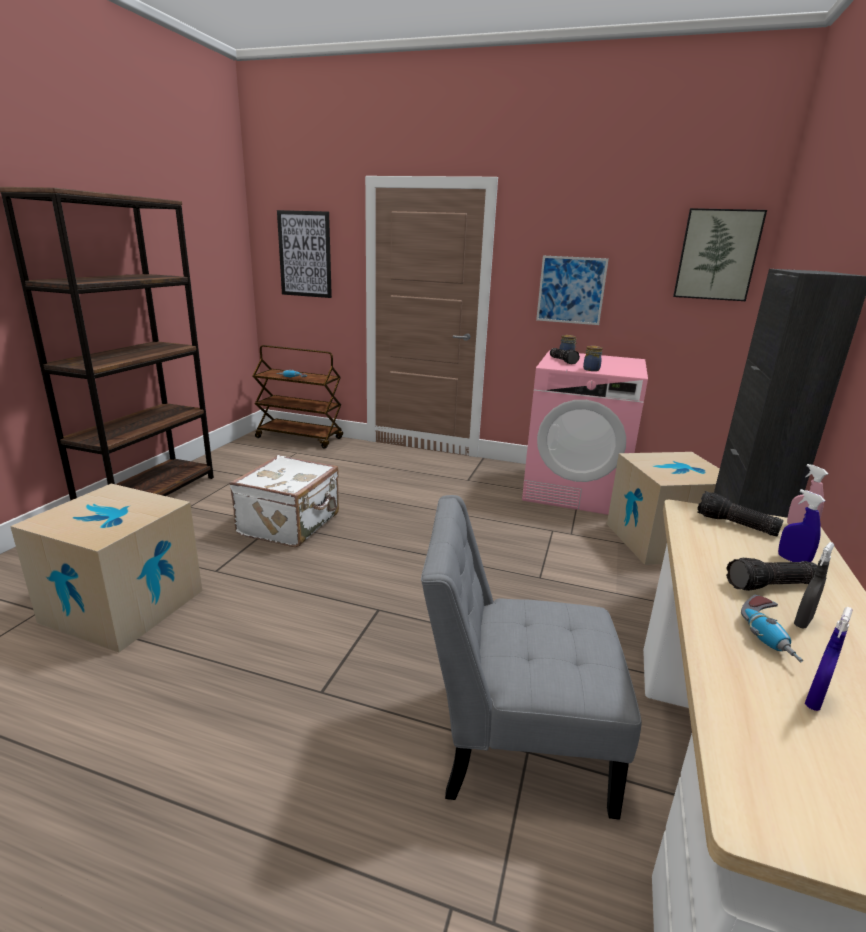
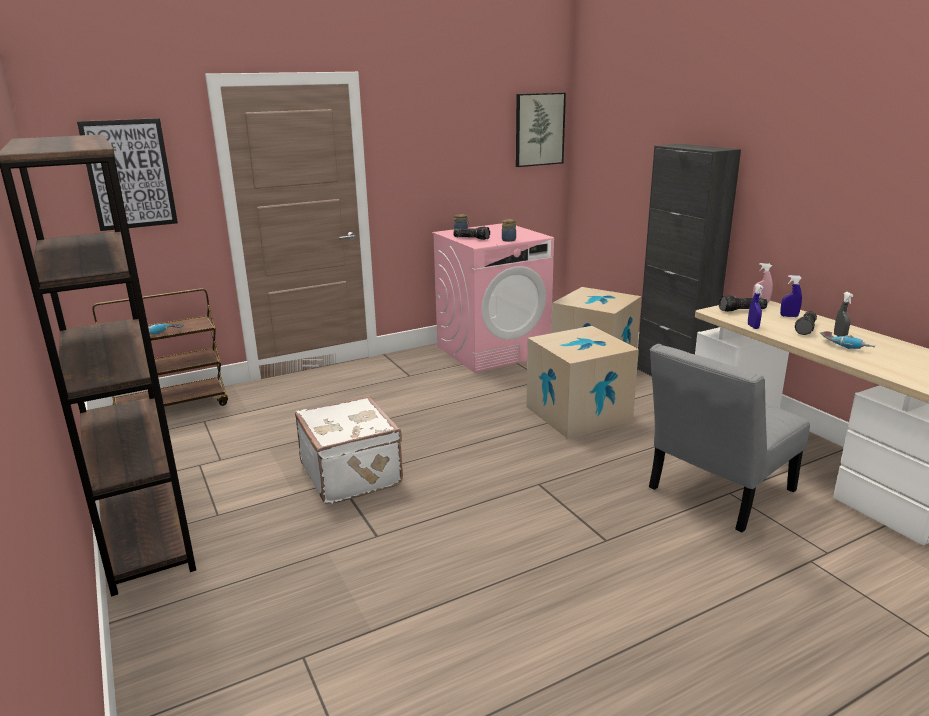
camera: 45 degrees left, 0 degrees up
cardboard box [10,483,202,652] -> cardboard box moved to [526,326,639,439]
picture [536,256,609,325] -> none
blue spray bottle [805,607,852,711] -> blue spray bottle moved to [748,284,764,329]

